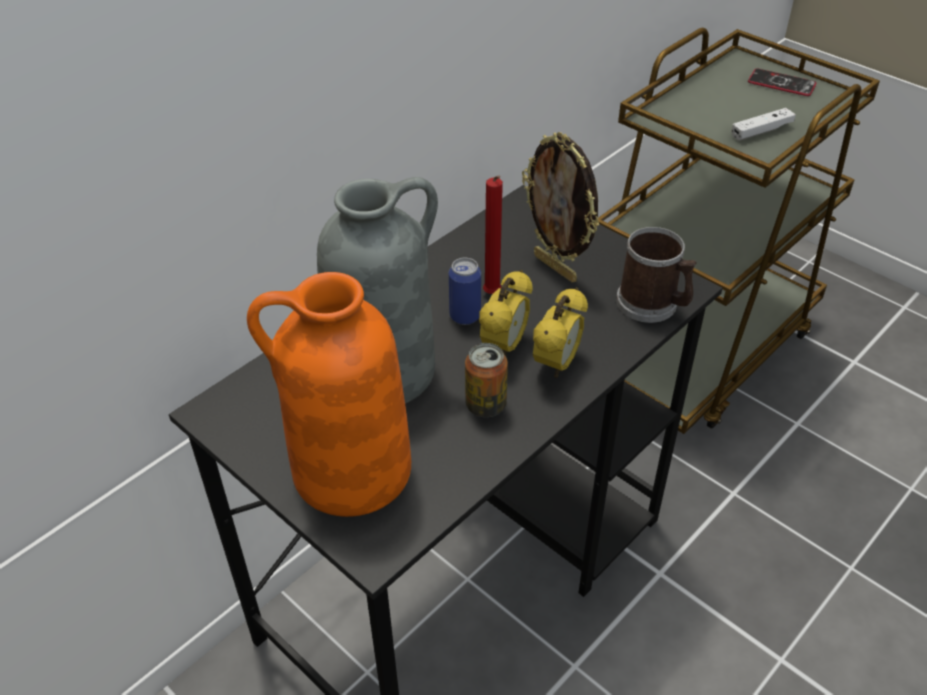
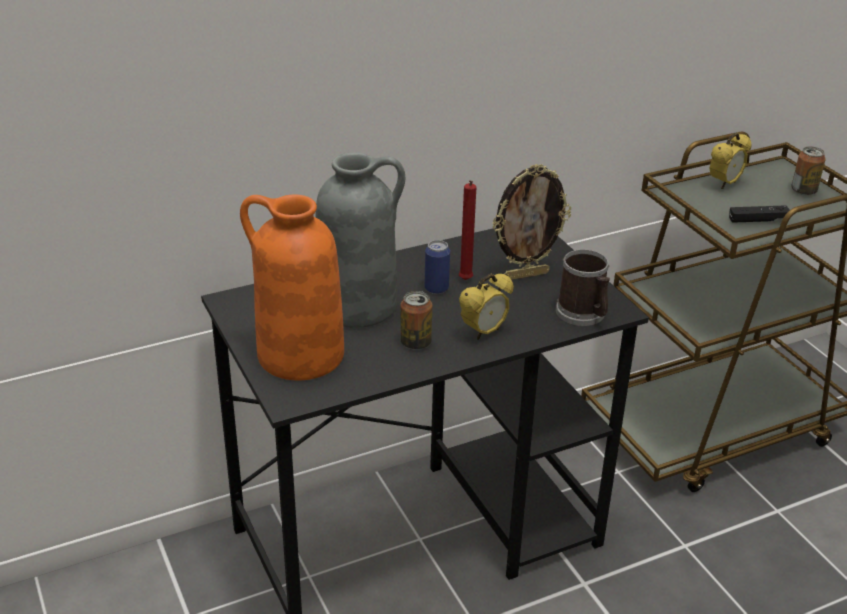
camera: 20 degrees right, 10 degrees down
alarm clock [479,270,533,356] -> alarm clock moved to [709,132,752,189]
picture frame [522,132,599,282] -> picture frame turned 90 degrees counterclockwise [492,164,571,280]
white game controller [731,108,796,141] -> black game controller [729,205,790,223]
phone [748,69,816,96] -> can [791,146,826,196]

